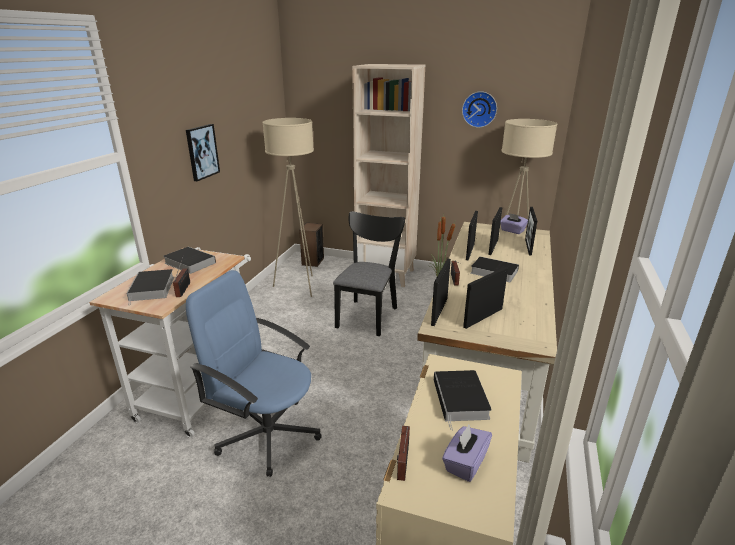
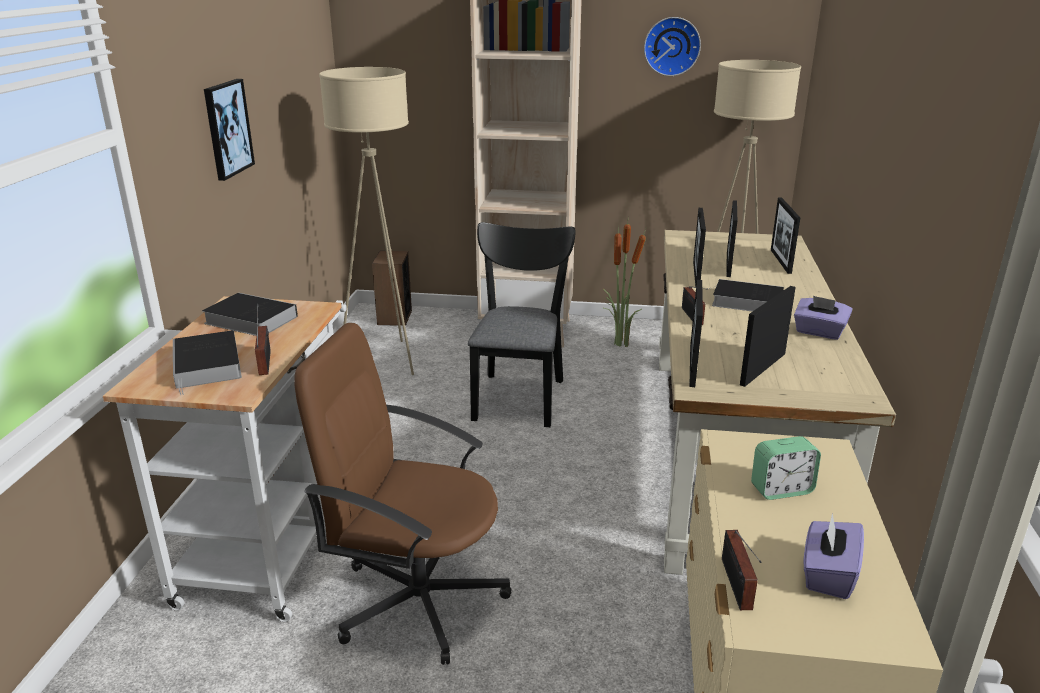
camera: 10 degrees left, 0 degrees up
blue office chair [186,270,322,477] -> brown office chair [295,323,512,665]
book [434,370,492,430] -> alarm clock [751,436,821,500]
purple tissue box [500,213,528,234] -> purple tissue box moved to [794,296,852,340]

